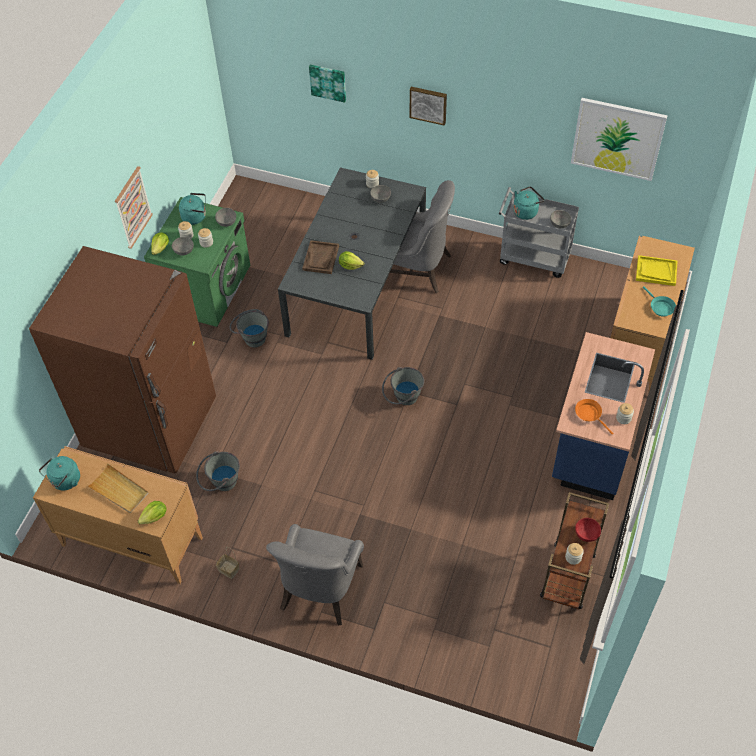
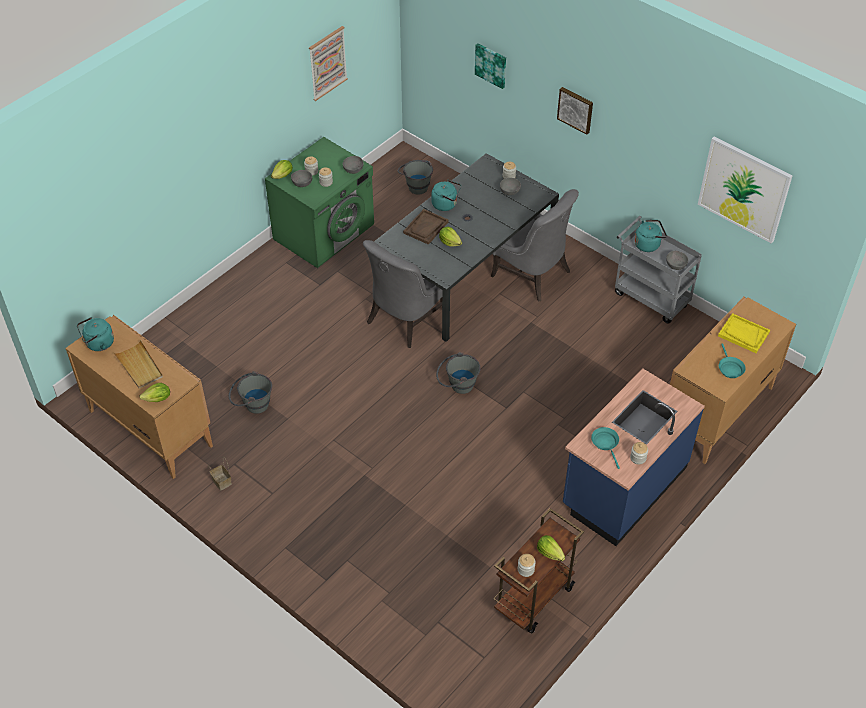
camera: 20 degrees right, 5 degrees down
brown fridge [29,246,216,473] -> none
picture [115,166,153,249] -> picture moved to [309,26,348,101]
turquoise kettle [179,193,206,225] -> turquoise kettle moved to [431,180,461,211]
grey bucket [230,309,269,347] -> grey bucket moved to [398,160,433,195]
grey chair [266,524,364,625] -> grey chair moved to [363,240,442,348]
orange frying pan [575,399,613,434] -> turquoise frying pan [591,427,620,469]
red bowl [575,518,601,542] -> lettuce [537,535,565,561]

